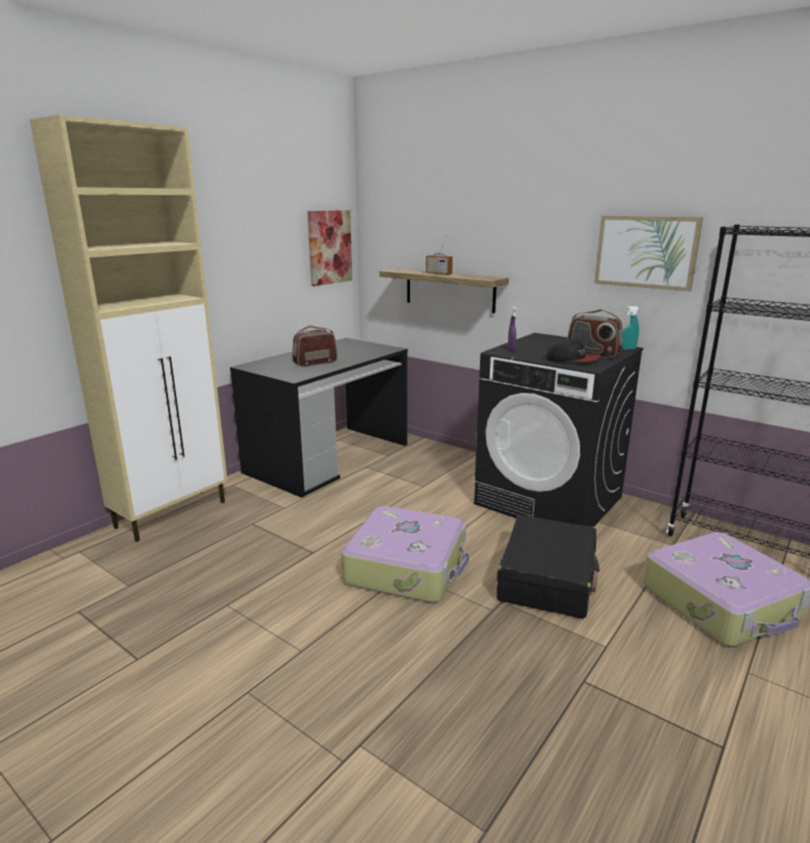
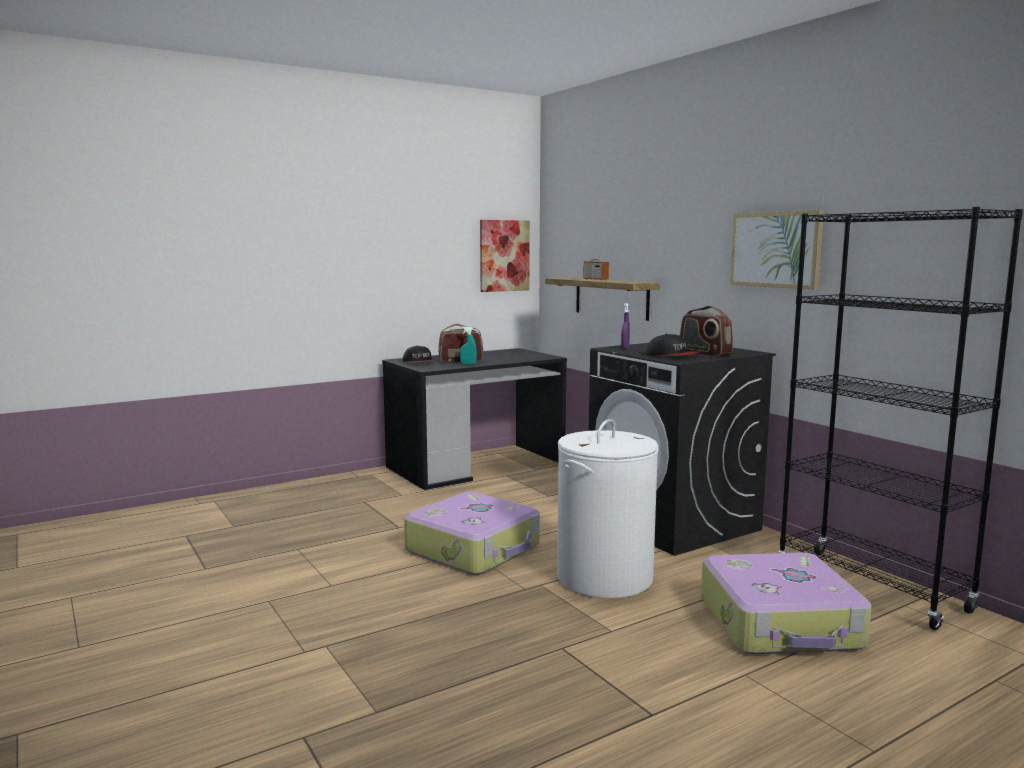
camera: 20 degrees right, 10 degrees down
beige cabinet [30,115,228,542] -> none
black suitcase [496,515,600,619] -> white laundry basket [557,419,659,598]
turquoise spray bottle [622,306,639,350] -> turquoise spray bottle moved to [460,326,477,365]
none -> cap [402,345,436,363]

